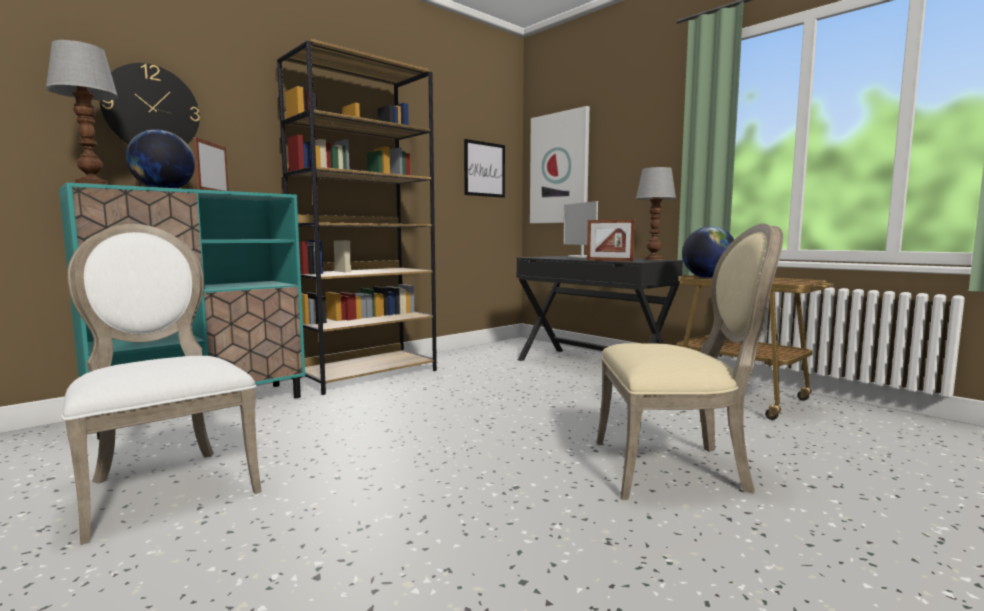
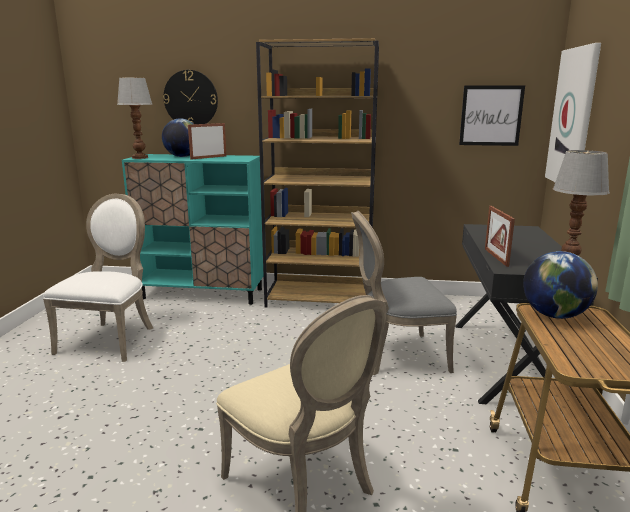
camera: 50 degrees right, 10 degrees up
monitor [563,201,598,258] -> none
none -> grey chair [351,211,457,375]

